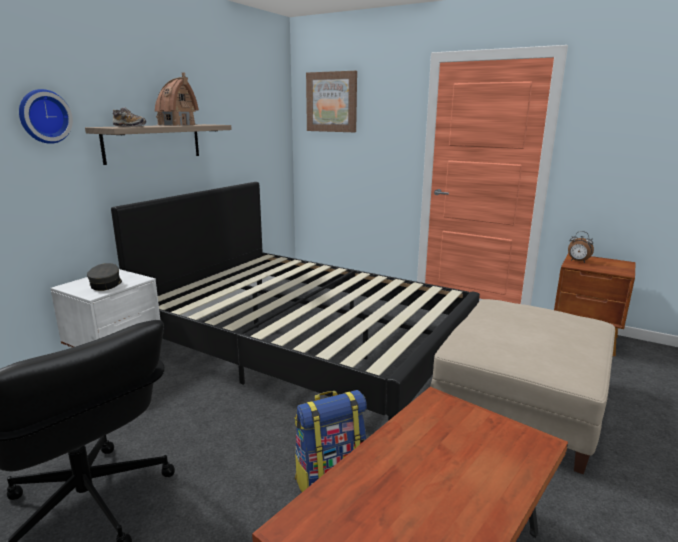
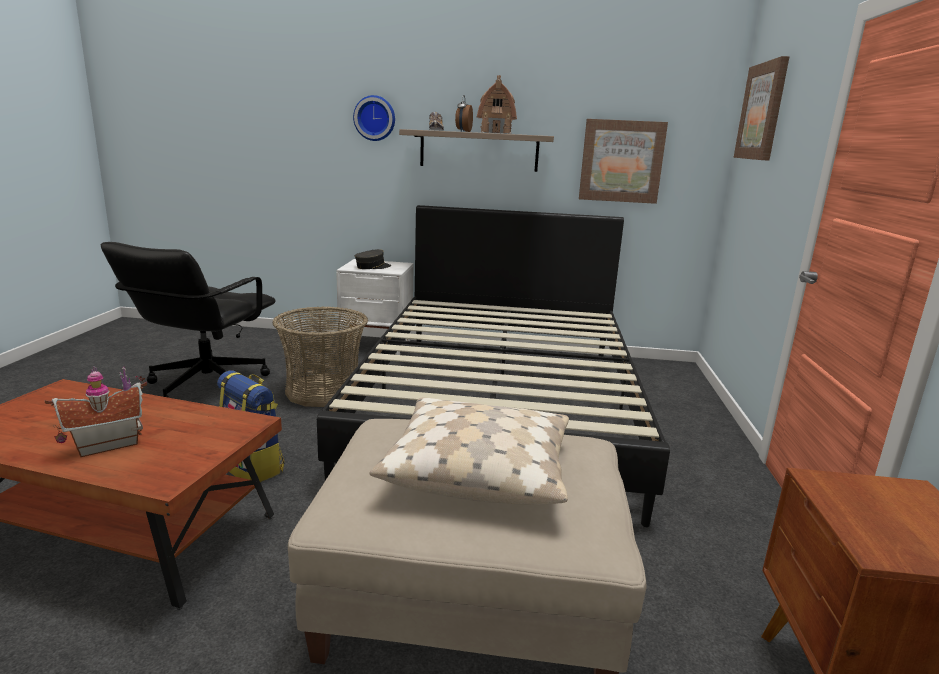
camera: 65 degrees right, 0 degrees up
alarm clock [568,231,594,263] -> alarm clock moved to [455,95,473,132]
none -> toy house [45,366,147,457]
none -> basket [272,307,368,407]
none -> beige pillow [370,398,569,505]
none -> picture [579,119,668,204]

